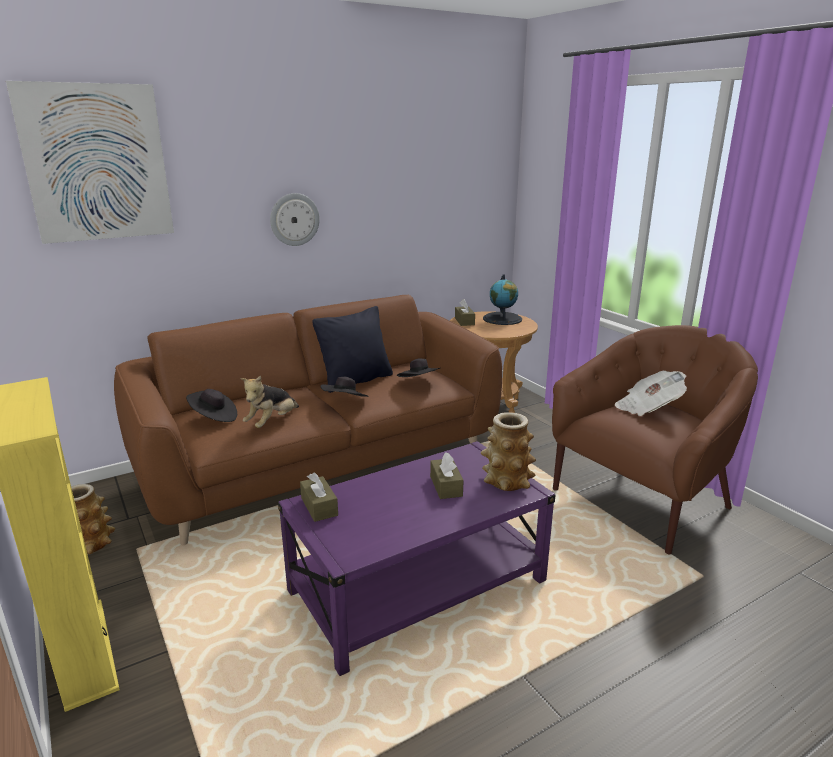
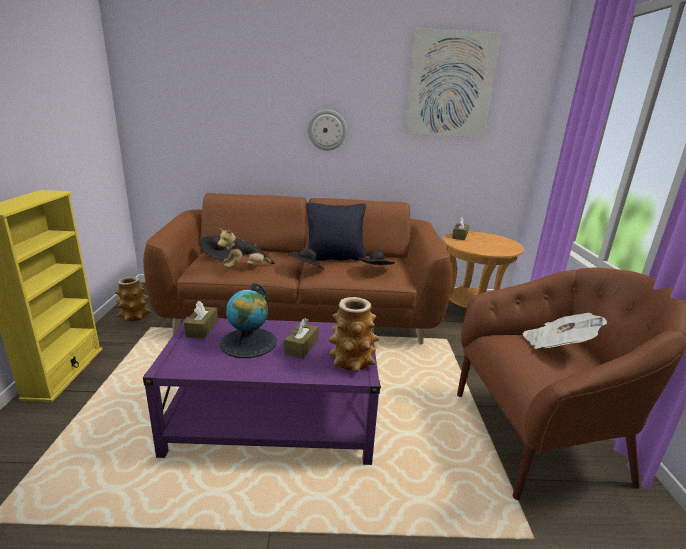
camera: 30 degrees right, 0 degrees up
picture [6,81,174,244] -> picture moved to [404,28,501,138]
globe [483,274,522,325] -> globe moved to [220,283,277,358]

